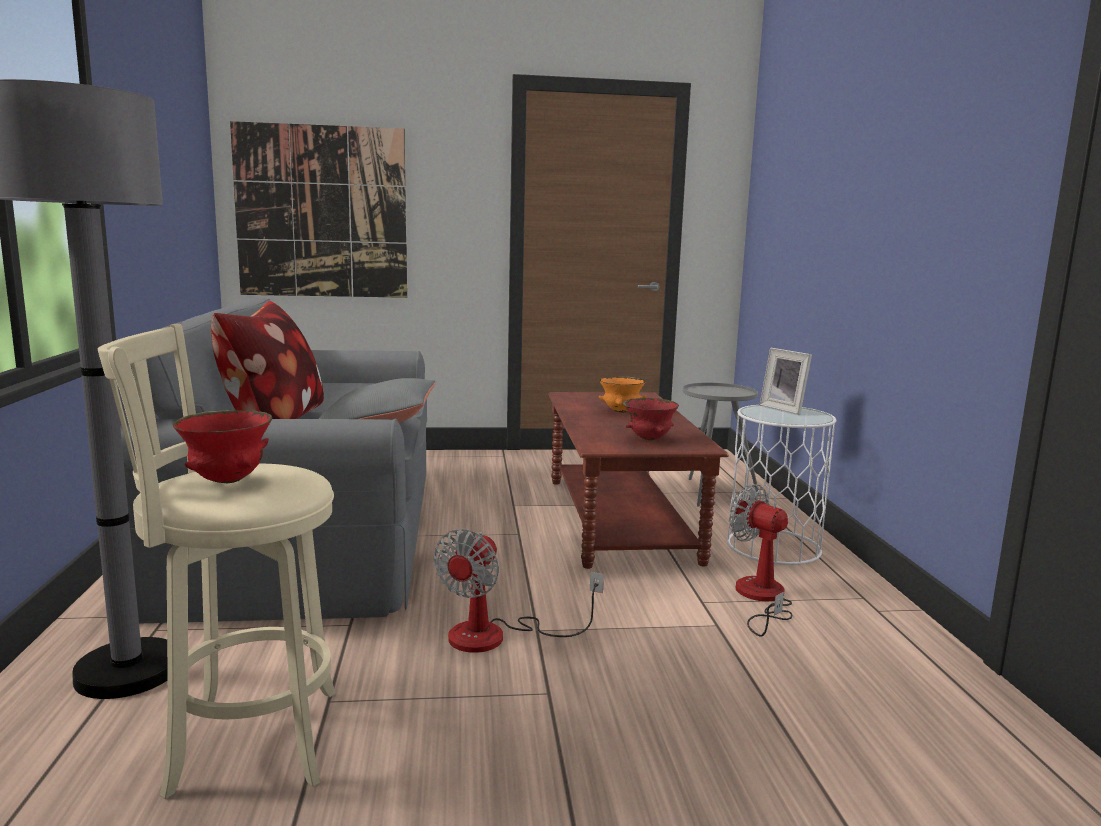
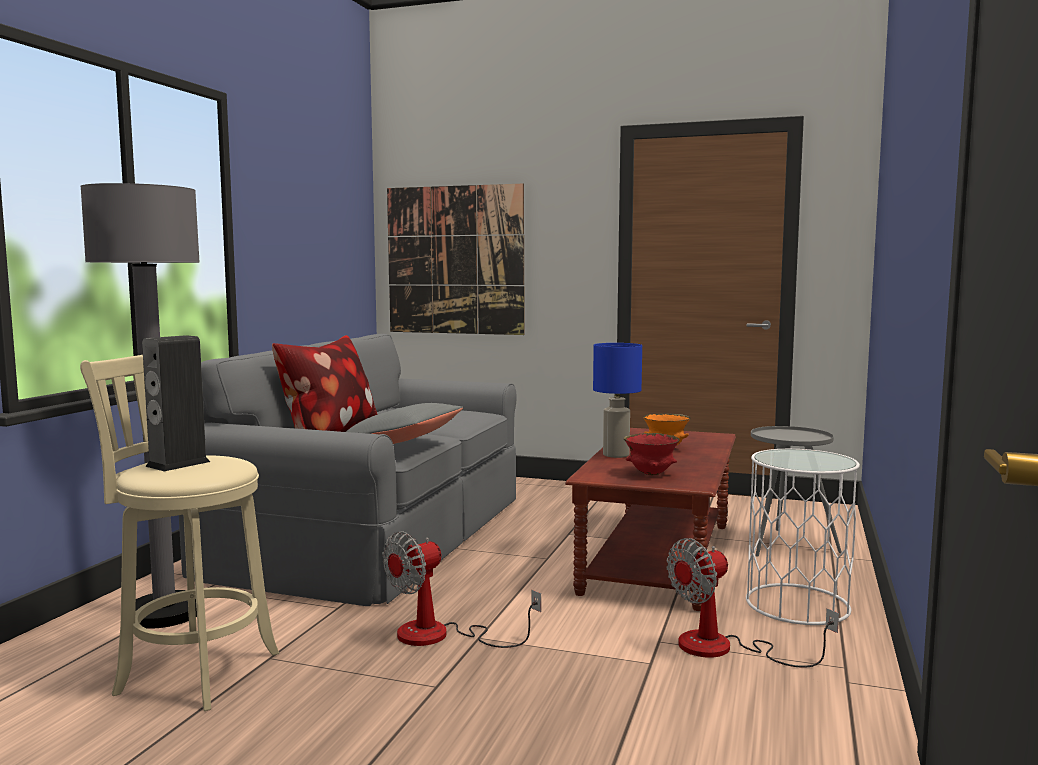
camera: 25 degrees right, 5 degrees down
red bowl [173,410,272,483] -> speaker [142,335,210,471]
fan [729,484,792,637] -> fan turned 105 degrees counterclockwise [667,538,839,668]
picture frame [760,348,812,414] -> none
none -> blue table lamp [593,343,642,458]

